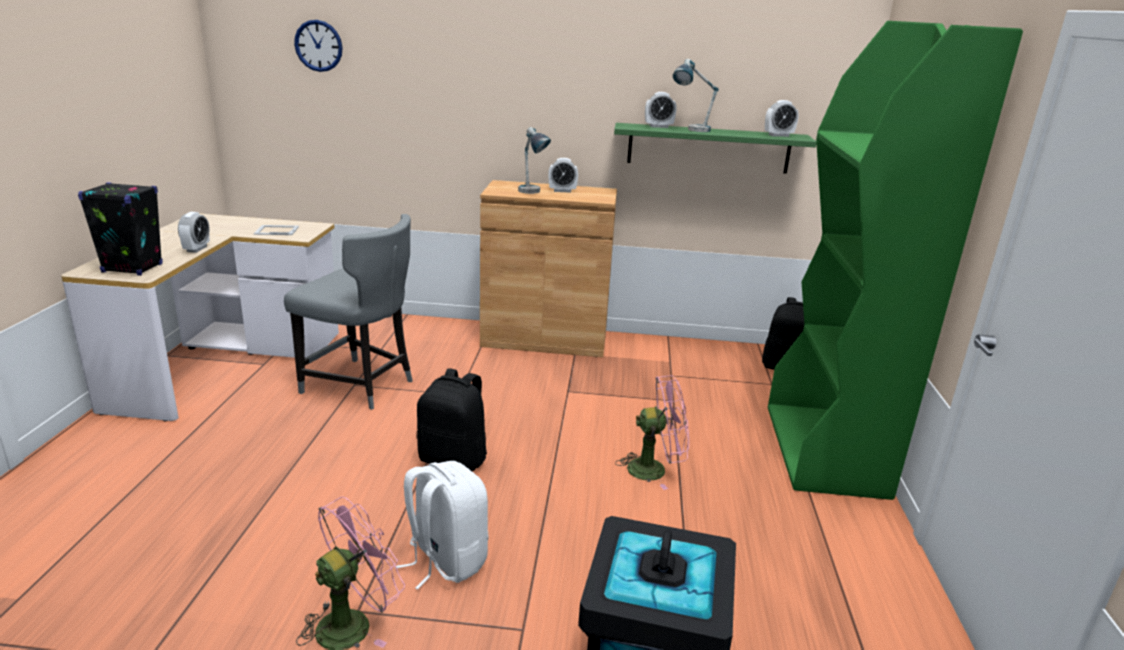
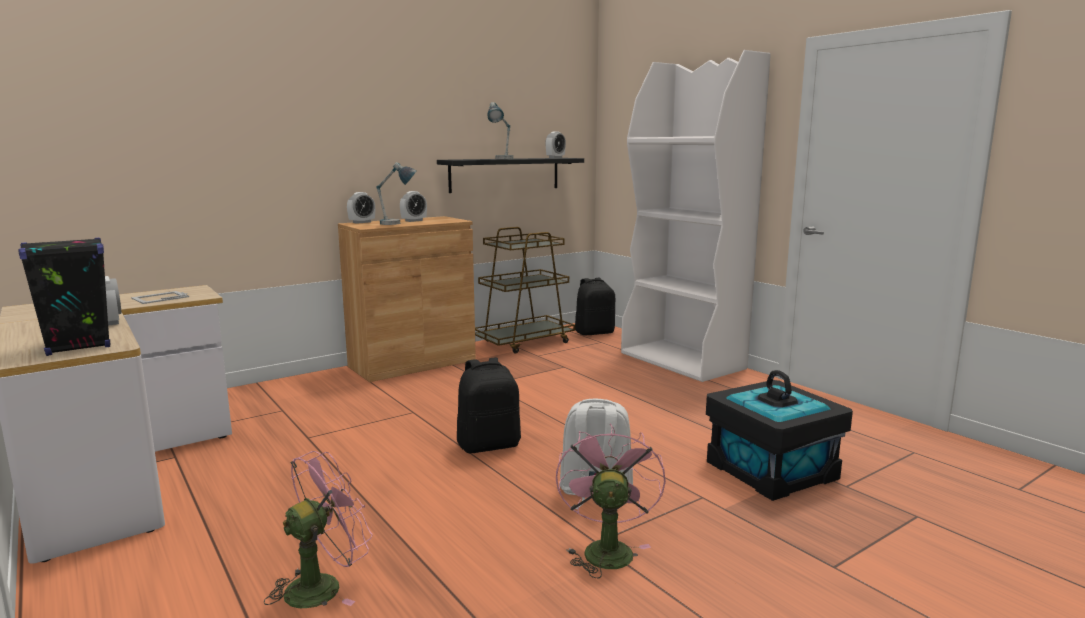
camera: 40 degrees left, 10 degrees down
grey chair [284,214,413,410] -> none
wall clock [294,20,343,72] -> none
green shelf [614,123,816,174] -> black shelf [437,158,584,193]
pink fan [615,375,689,490] -> pink fan moved to [264,451,373,608]
alarm clock [645,92,677,128] -> alarm clock moved to [347,192,375,224]
green bookcase [768,21,1023,500] -> white bookcase [621,50,771,382]
none -> brown cart [475,227,575,354]

